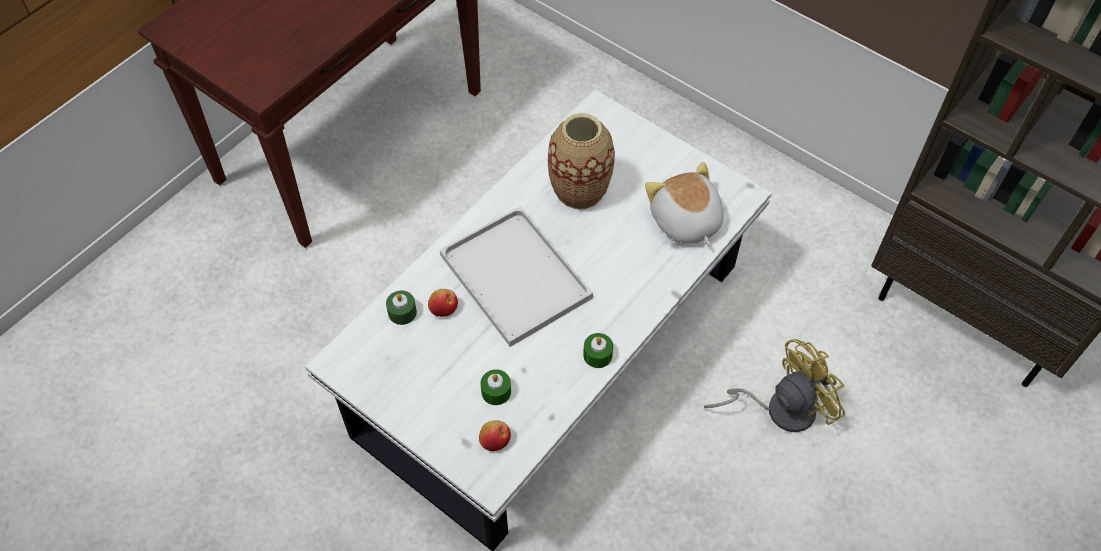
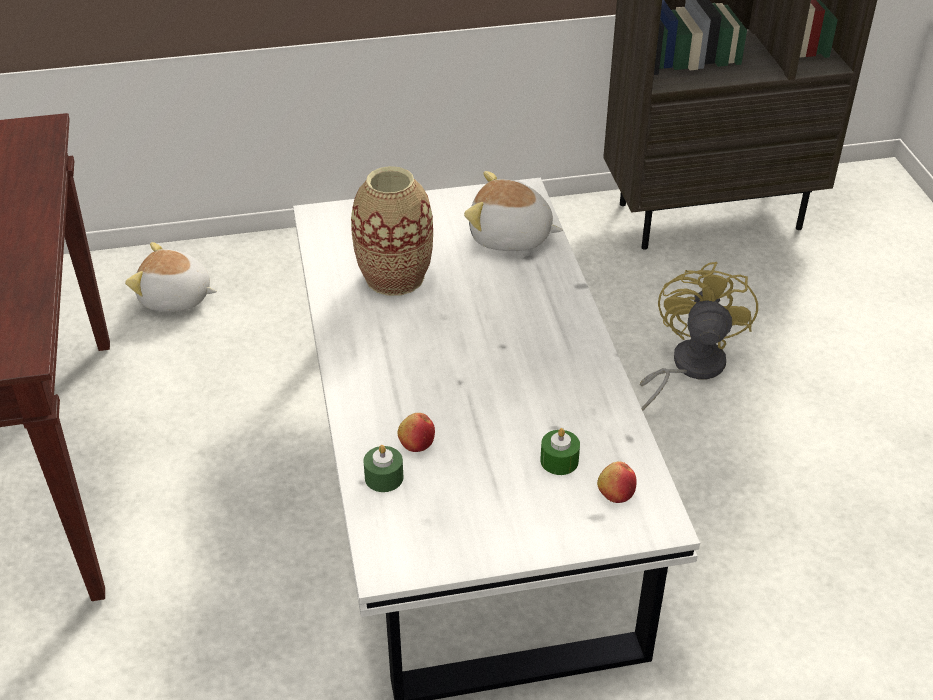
camera: 50 degrees left, 15 degrees down
white tray [440,206,593,347] -> none
green candle [583,333,613,368] -> none
none -> plush toy [125,242,217,312]

